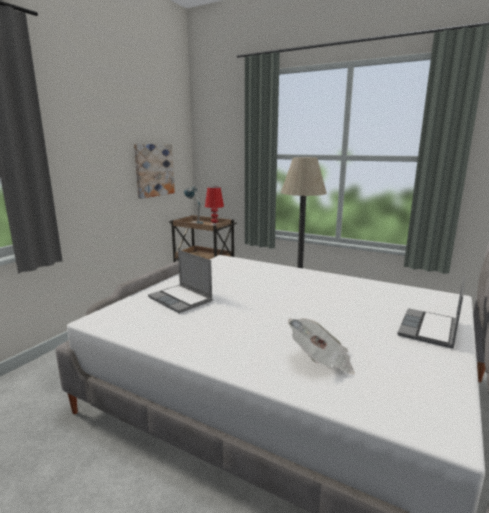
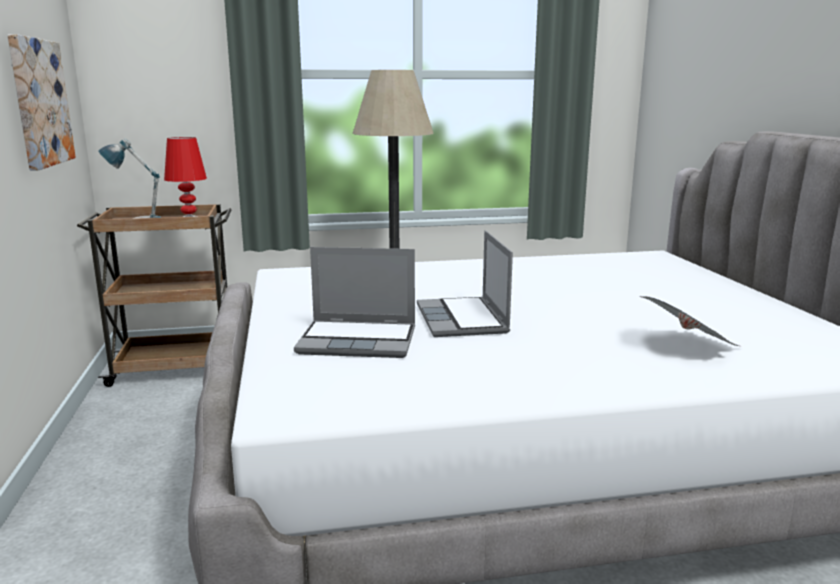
camera: 40 degrees left, 0 degrees up
laptop [397,275,465,349] -> laptop moved to [417,230,513,337]

